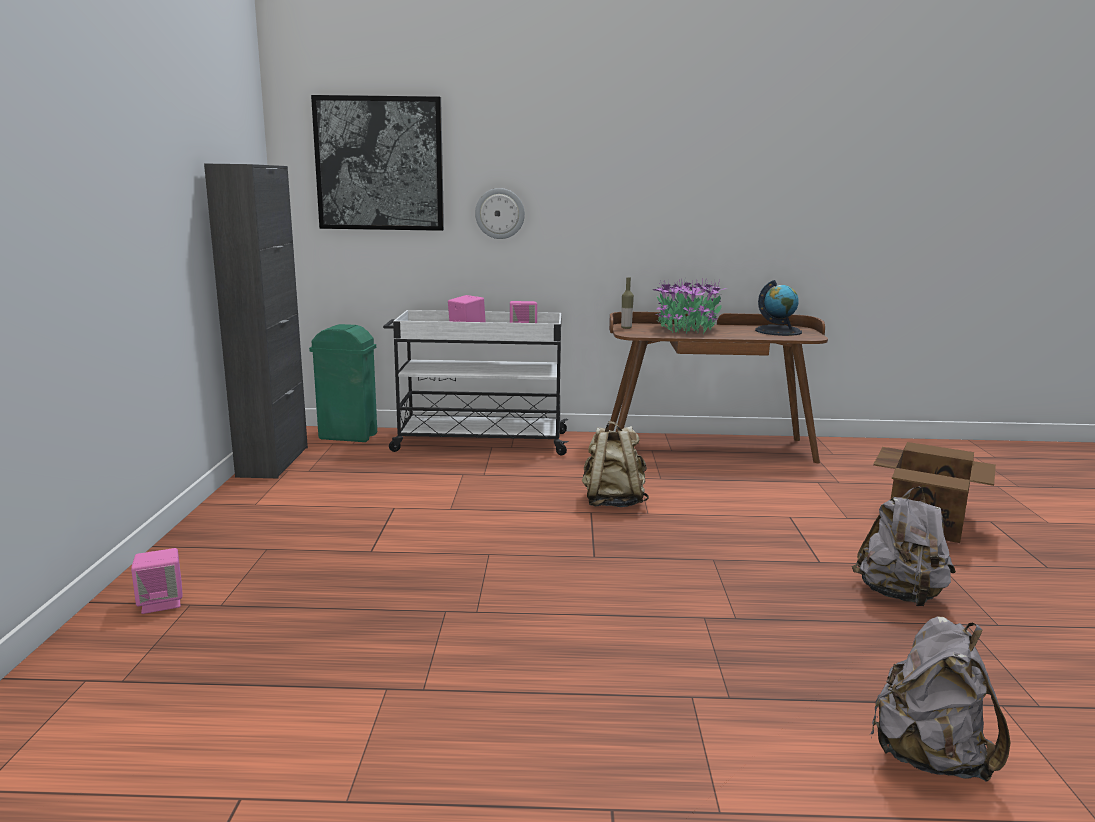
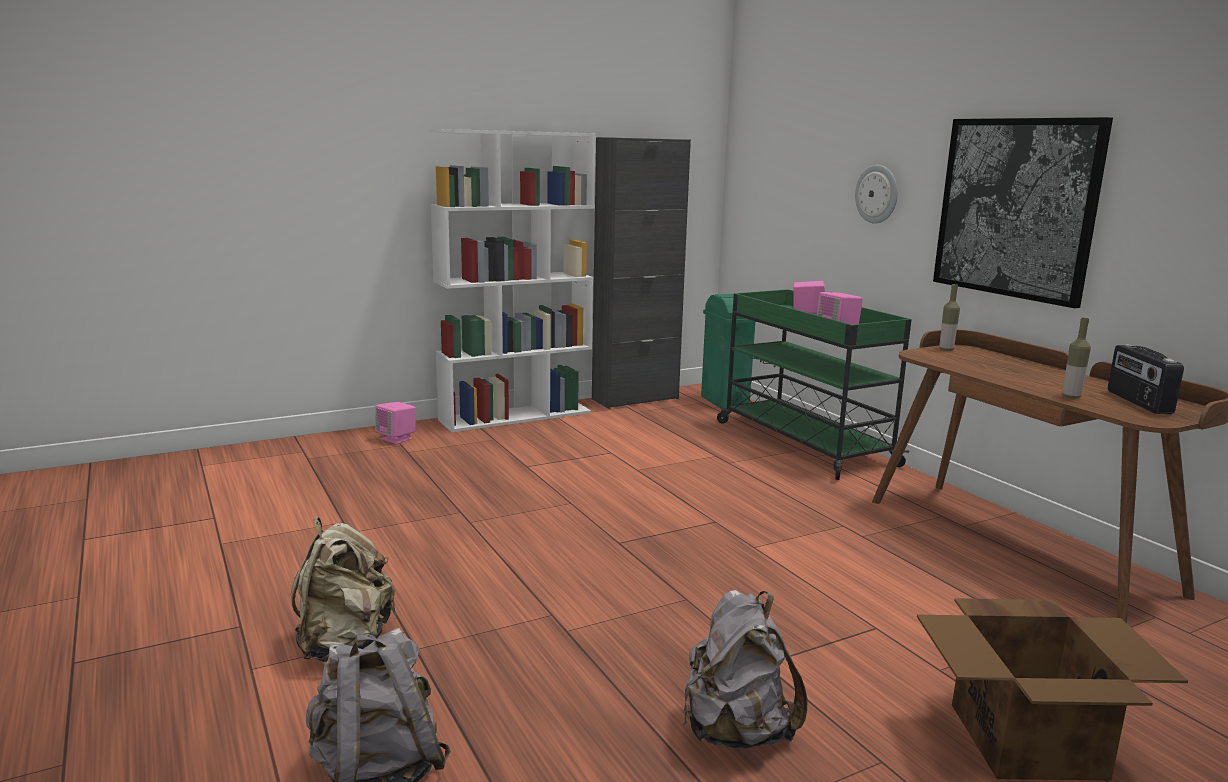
camera: 60 degrees right, 0 degrees up
picture [311,95,444,231] -> picture moved to [933,117,1113,308]
white cart [383,310,569,456] -> green cart [717,289,911,480]
beige backpack [582,421,649,507] -> beige backpack moved to [291,517,397,662]
potted plant [653,278,727,334] -> none
globe [755,280,802,336] -> radio [1108,344,1184,414]
none -> white bookcase [428,129,596,432]
none -> bottle [1063,318,1091,399]

